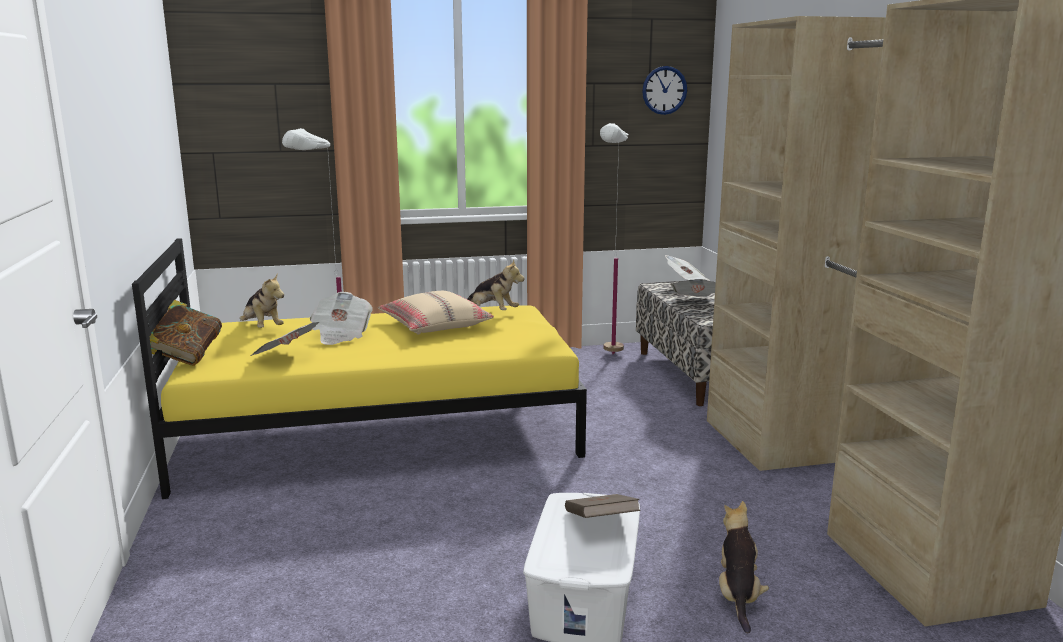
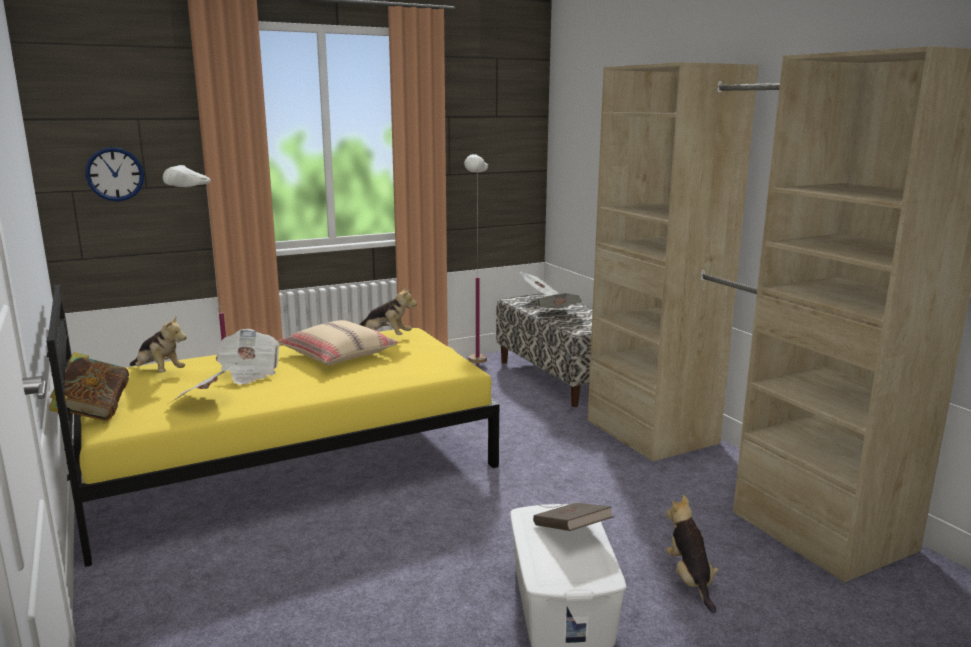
camera: 15 degrees left, 0 degrees up
wall clock [642,66,687,115] -> wall clock moved to [85,147,144,201]

